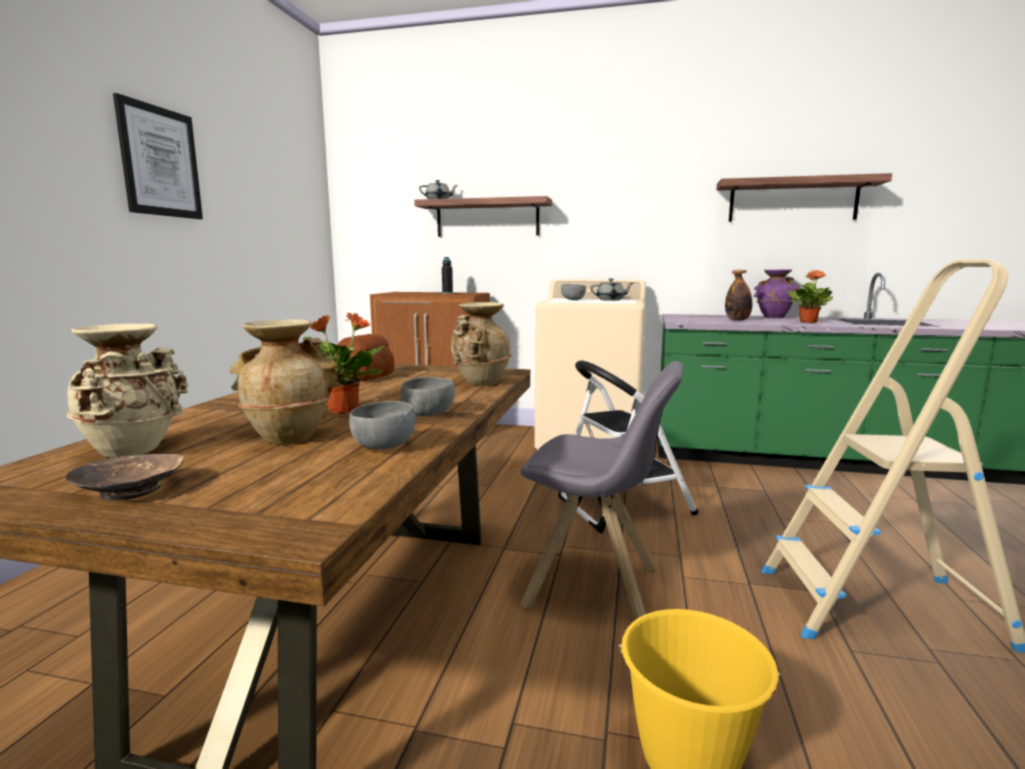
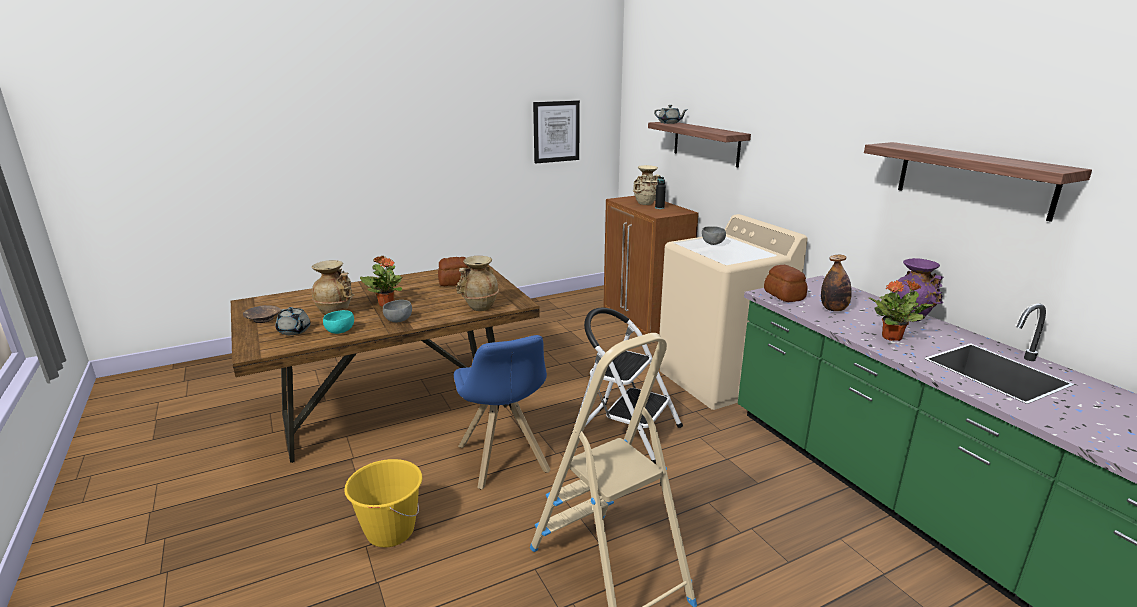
camera: 50 degrees right, 10 degrees up
beige vase [67,324,188,458] -> beige vase moved to [633,165,661,205]
picture [113,93,203,219] -> picture moved to [533,100,580,164]
grey bowl [349,401,416,450] -> turquoise bowl [323,310,354,334]
grey chair [521,361,683,620] -> blue chair [454,335,551,489]
grey teapot [590,278,633,301] -> grey teapot moved to [275,307,311,335]
none -> bread [764,265,808,302]

